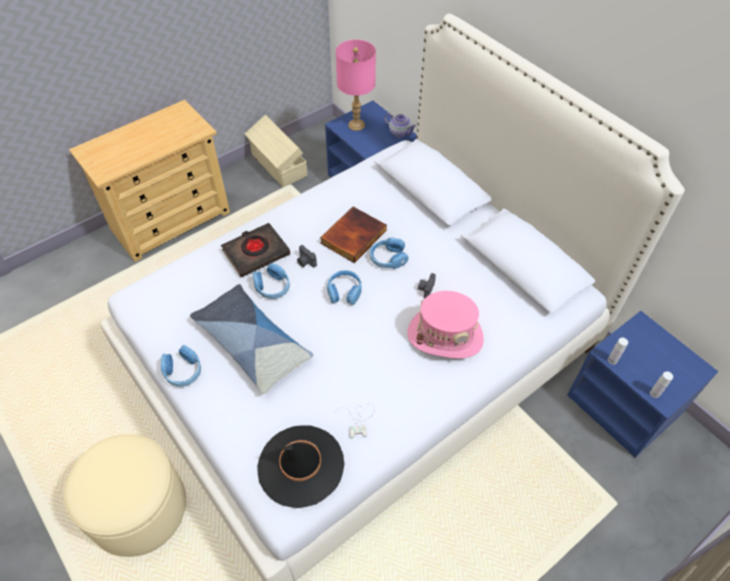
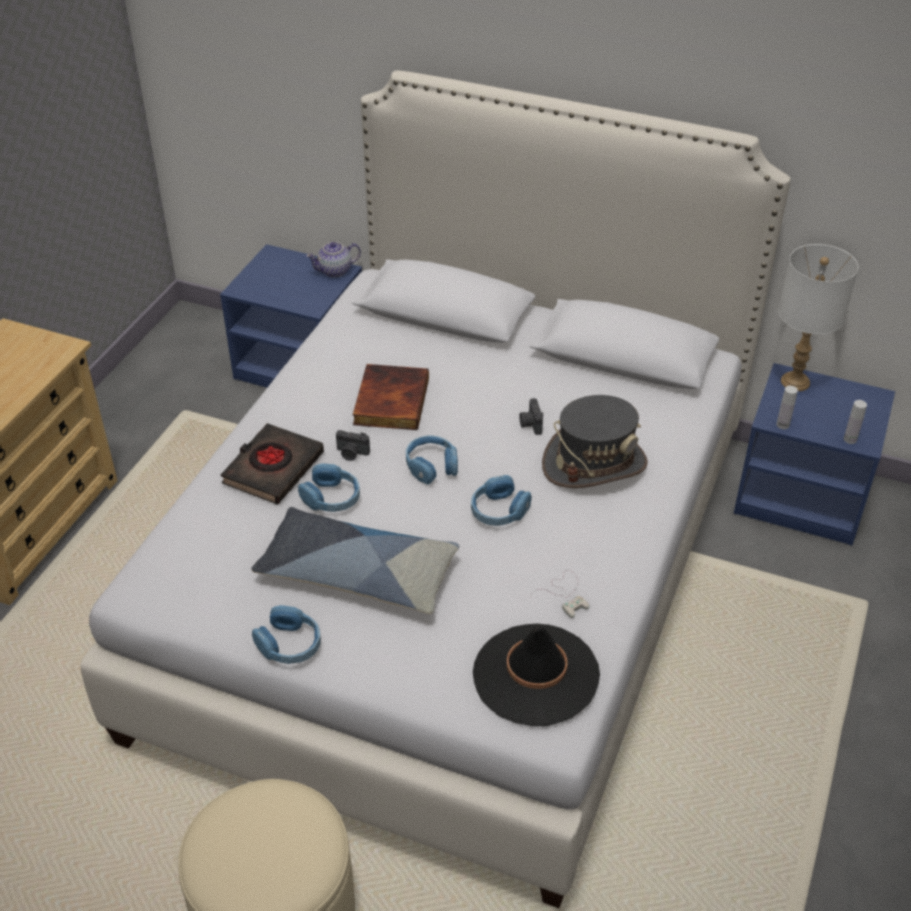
camera: 30 degrees left, 10 degrees down
beige storage box [245,115,307,187] -> none
pink table lamp [336,40,376,131] -> none
blue headphones [370,238,409,269] -> blue headphones moved to [471,475,532,526]
teapot [385,113,417,138] -> teapot turned 150 degrees clockwise [306,242,361,277]
pink hat [407,291,484,359] -> grey hat [542,395,648,488]
none -> white table lamp [778,244,858,391]

